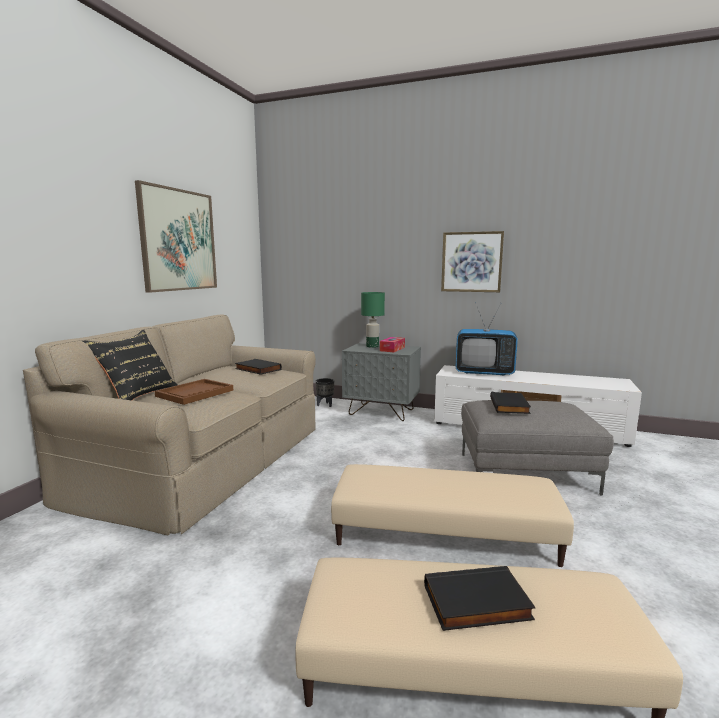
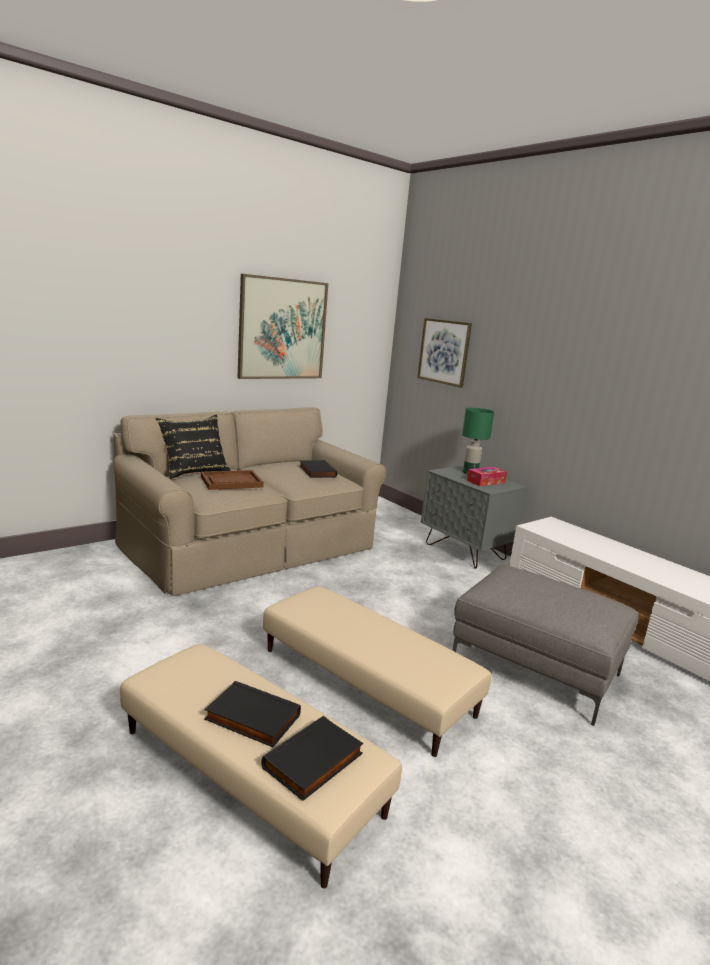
camera: 30 degrees right, 5 degrees up
black planter [316,378,334,407] -> none
picture [441,231,504,292] -> picture moved to [417,318,472,388]
television [456,302,518,376] -> none
black book [490,392,531,414] -> black book moved to [261,716,363,801]

